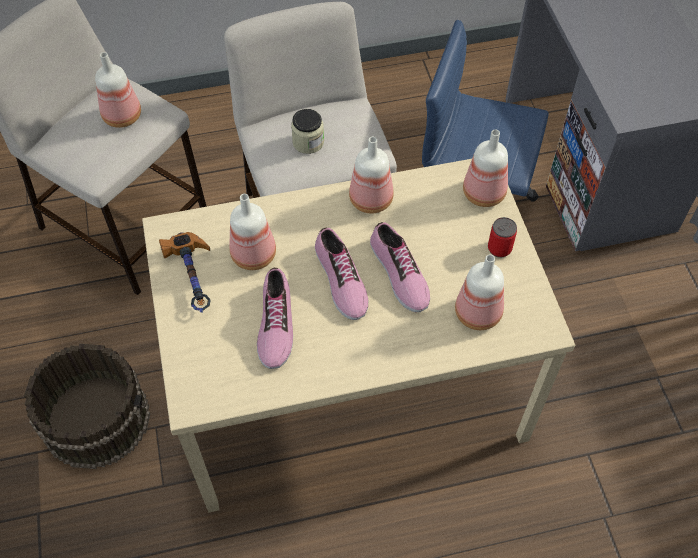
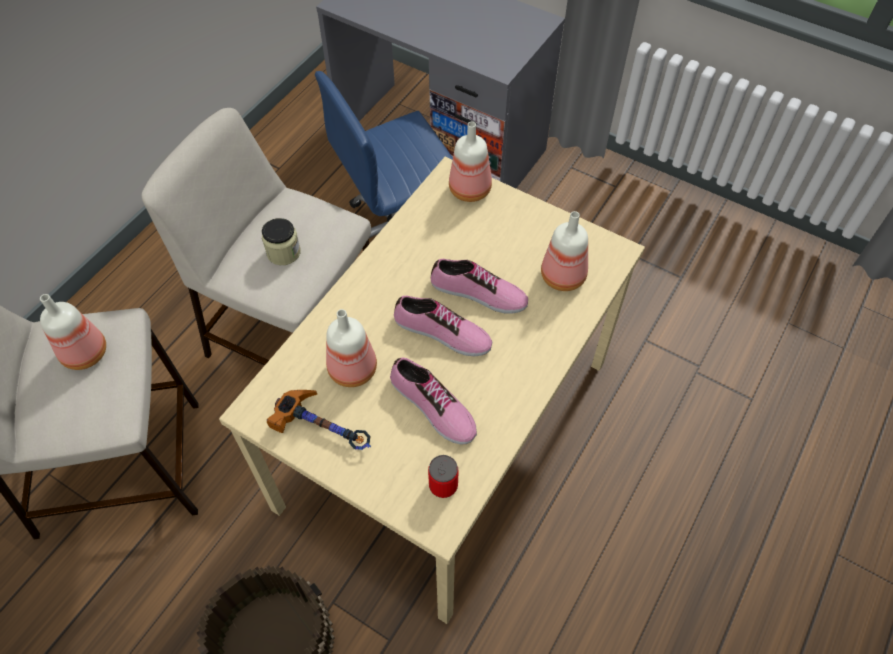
camera: 45 degrees left, 0 degrees up
bottle [349,137,394,213] -> none
can [488,217,517,258] -> can moved to [428,455,458,498]

